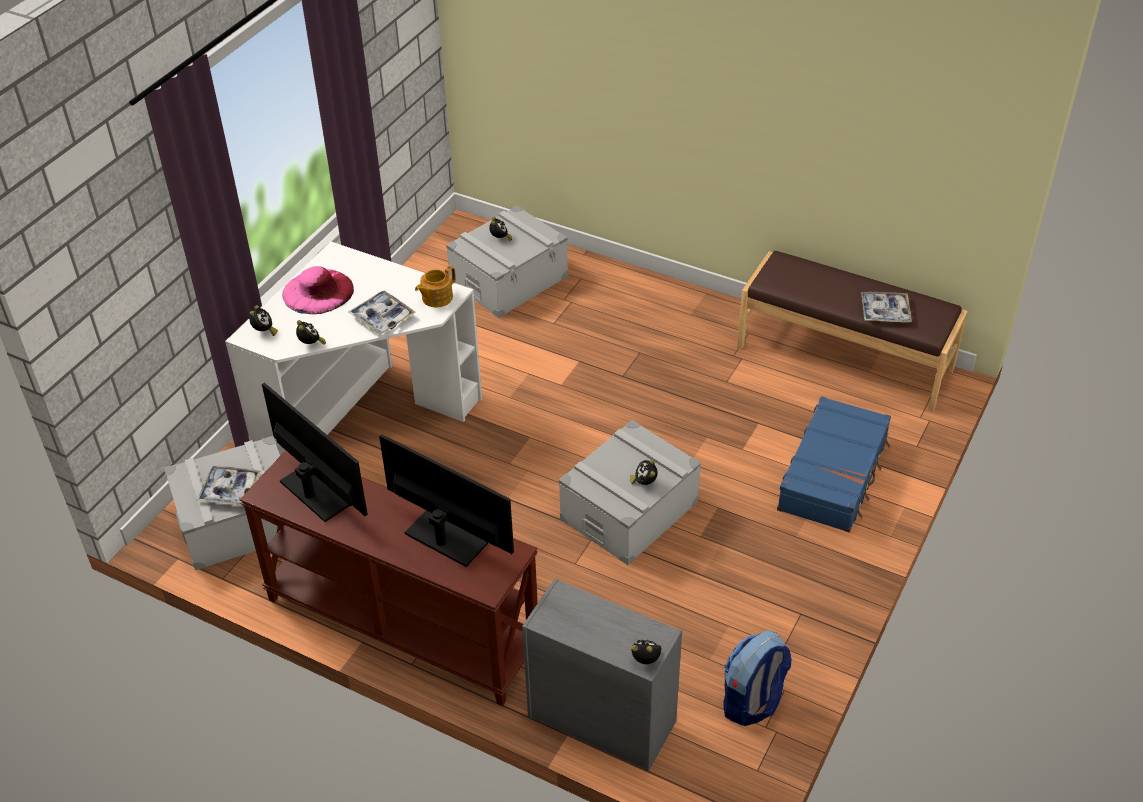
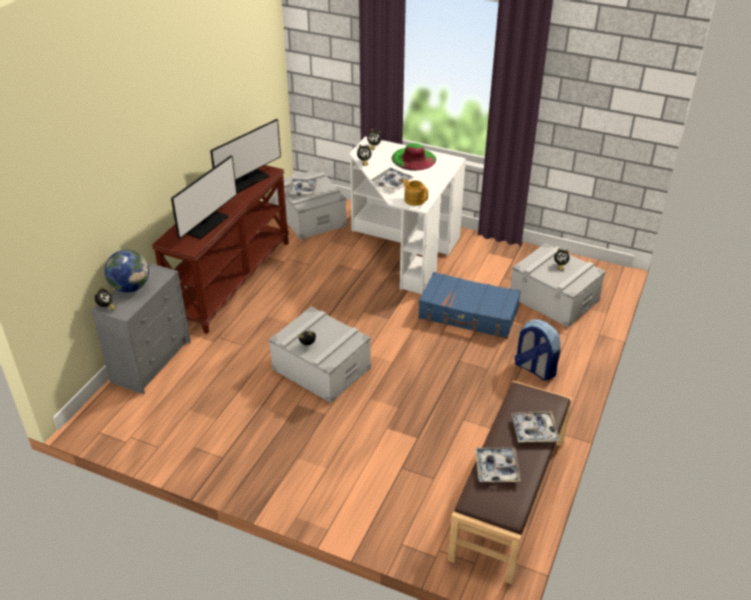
camera: 85 degrees right, 5 degrees down
pink hat [282,266,354,314] -> green hat [391,143,436,171]
backpack [723,630,792,726] -> backpack moved to [515,319,561,381]
blue suitcase [777,396,891,532] -> blue suitcase moved to [418,272,521,339]
none -> globe [105,250,149,292]
none -> tray [511,411,560,443]

